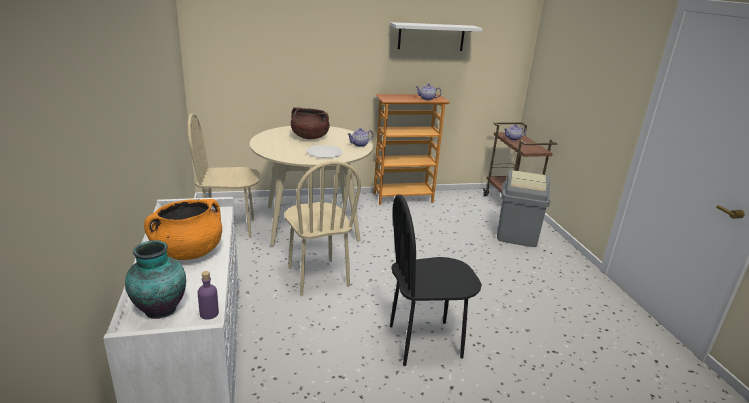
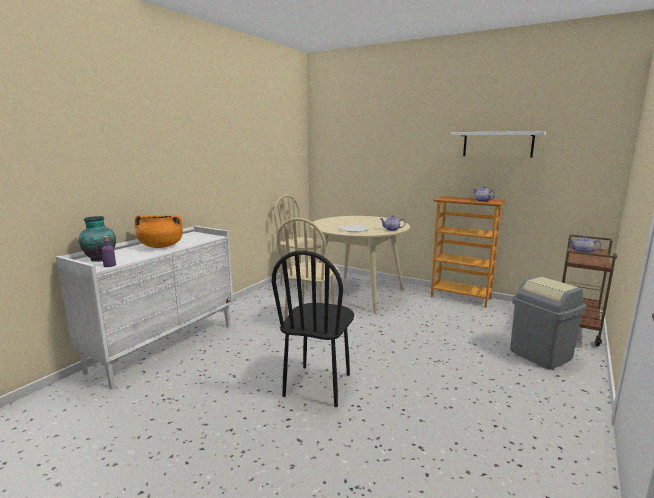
camera: 45 degrees right, 10 degrees down
brown cooking pot [291,107,330,139] -> none
black chair [390,194,482,366] -> black chair turned 105 degrees counterclockwise [272,250,354,407]

